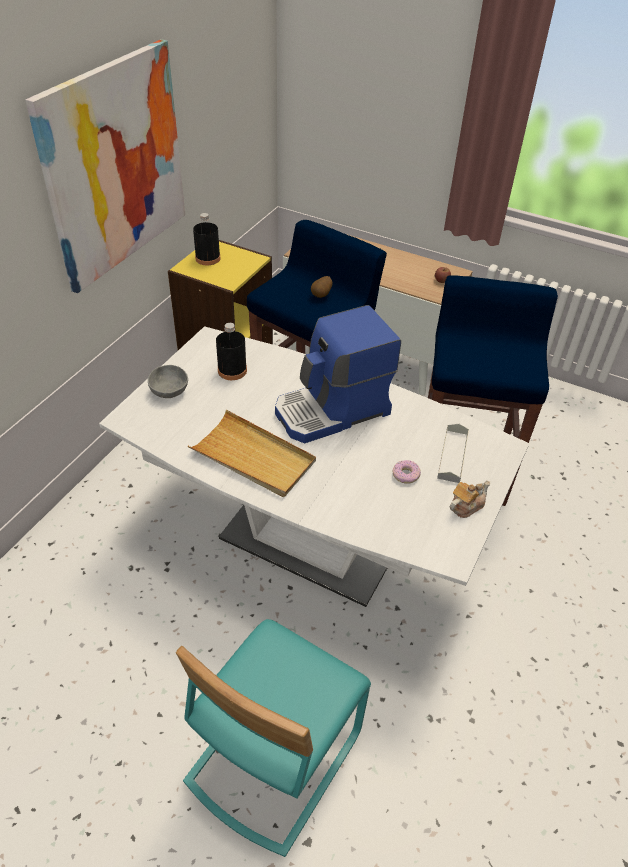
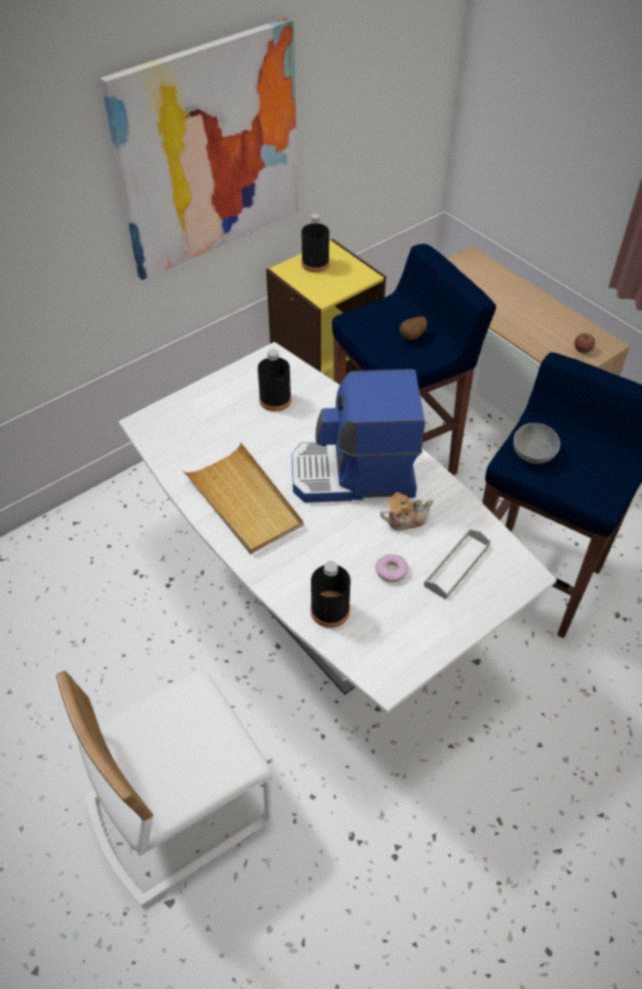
camera: 25 degrees right, 5 degrees up
grey bowl [148,365,188,398] -> grey bowl moved to [513,423,560,464]
turquoise chair [176,619,371,857] -> white chair [56,670,272,907]
teapot [450,481,490,518] -> teapot moved to [380,492,434,531]
none -> black bottle [311,561,350,628]

